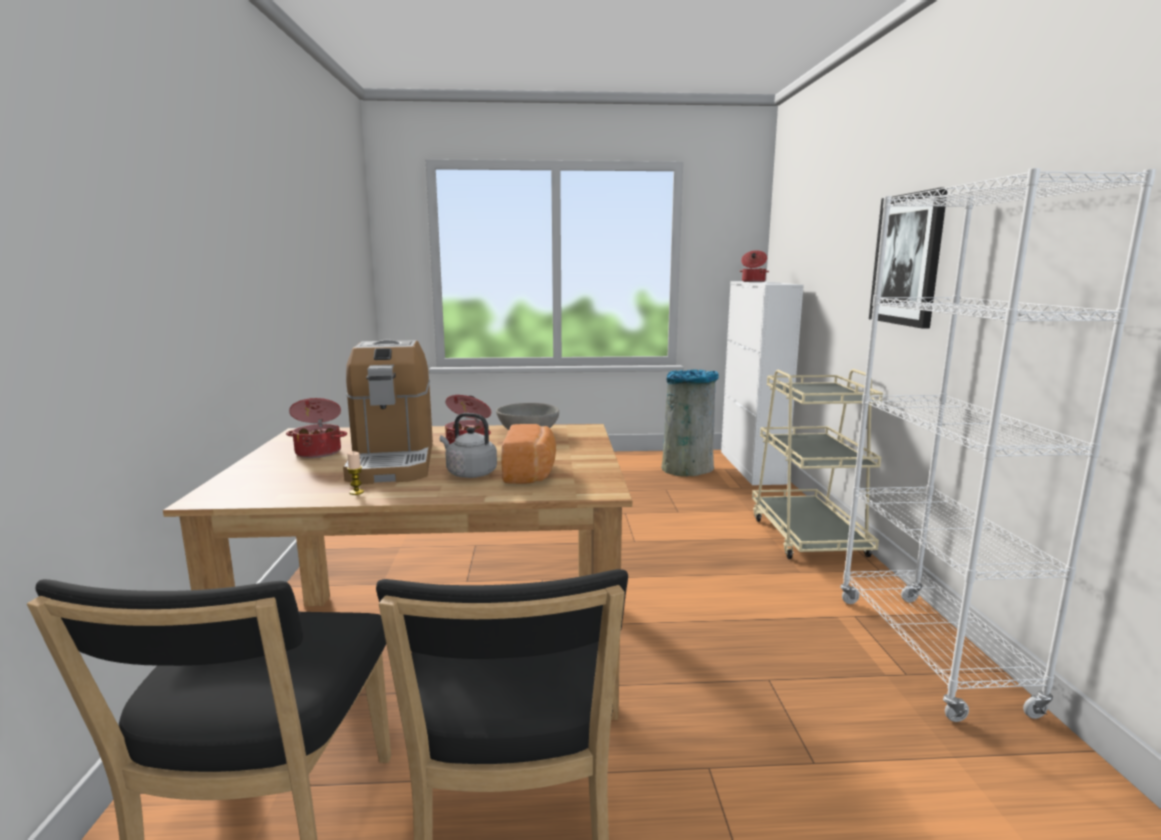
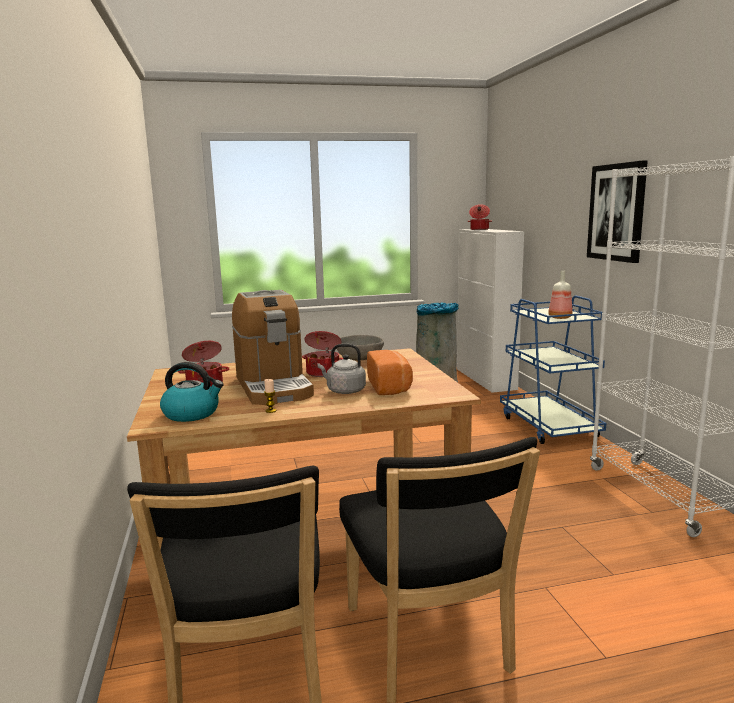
camera: 10 degrees left, 0 degrees up
beige cart [752,369,883,559] -> blue cart [500,295,606,444]
none -> kettle [160,362,223,422]
none -> bottle [548,271,573,319]

